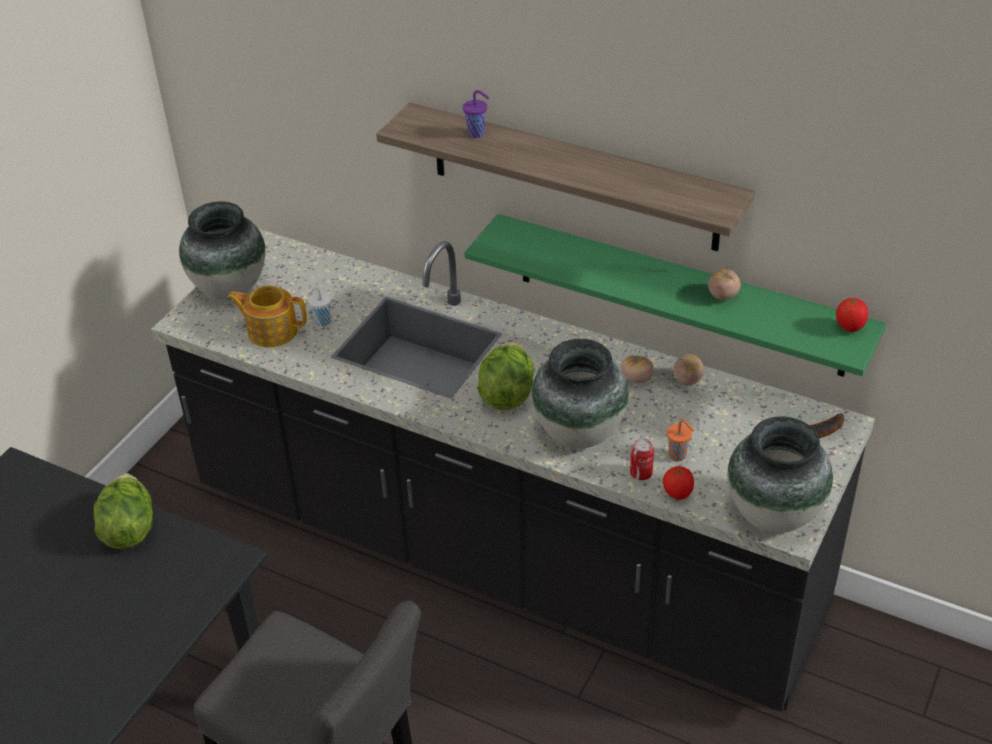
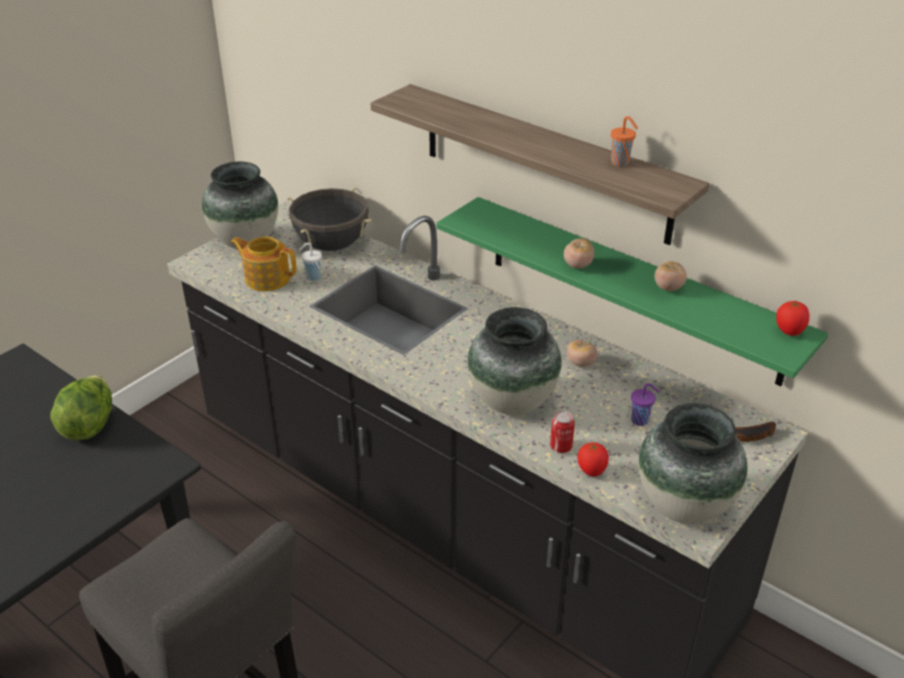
camera: 10 degrees right, 5 degrees down
purple cup [463,90,489,138] -> purple cup moved to [631,383,659,426]
lettuce [477,342,534,410] -> none
orange cup [667,420,694,462] -> orange cup moved to [611,116,638,167]
tomato [673,354,704,386] -> tomato moved to [564,238,595,268]
none -> black cooking pot [288,187,372,251]

